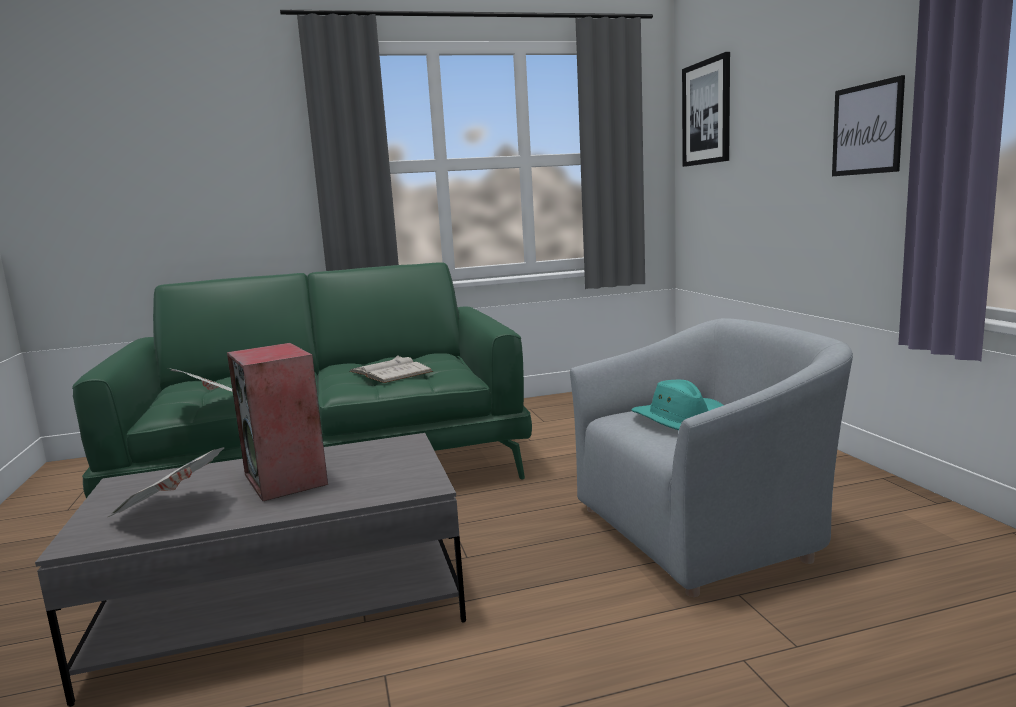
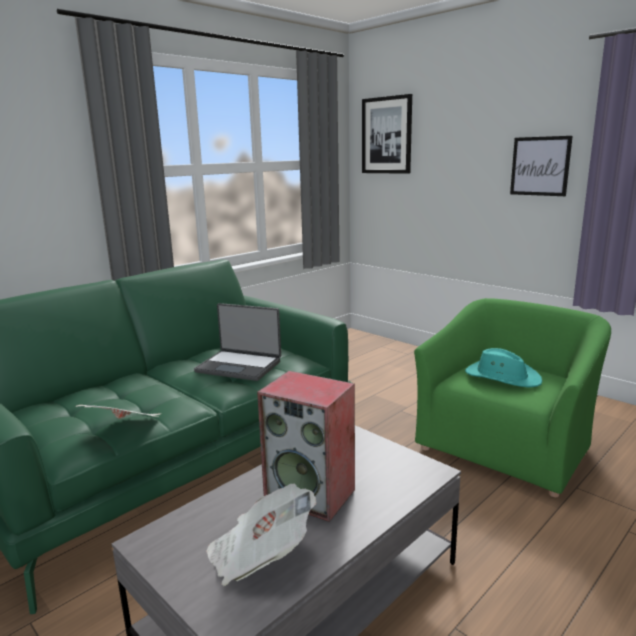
camera: 30 degrees left, 5 degrees up
white book [349,355,433,383] -> laptop [194,303,281,381]
grey armchair [570,318,853,597] -> green armchair [414,298,611,497]

